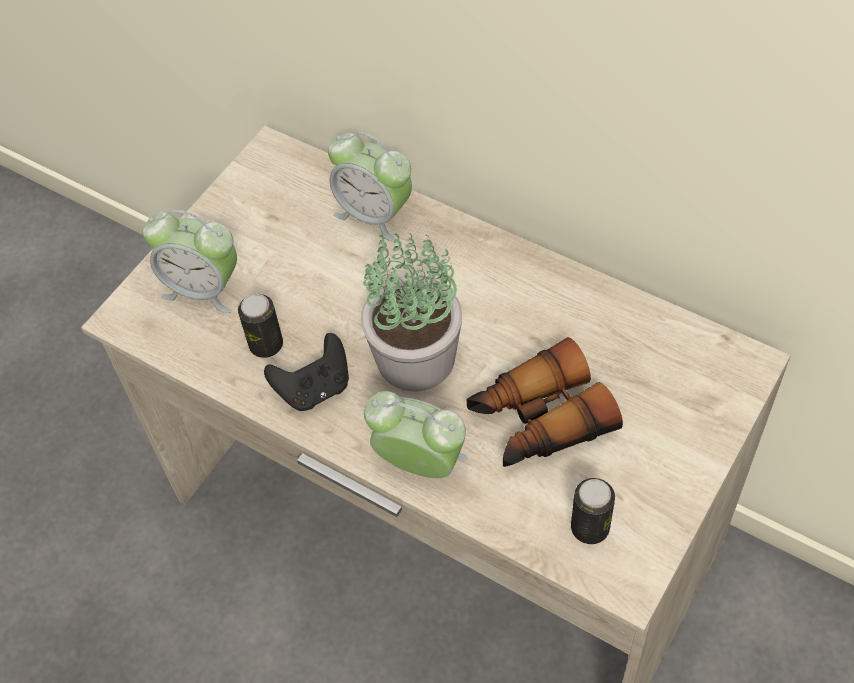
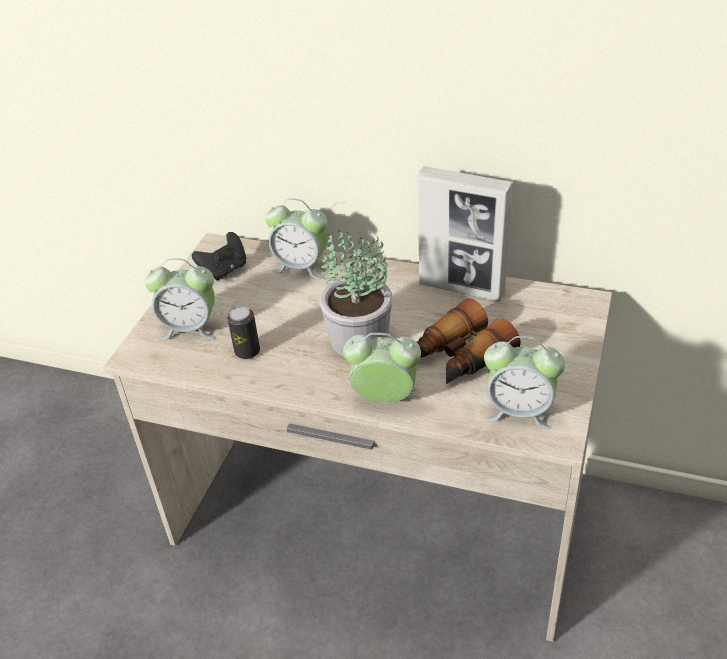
camera: 15 degrees left, 15 degrees down
black game controller [264,333,349,411] -> black game controller moved to [192,232,246,281]
can [571,478,615,544] -> alarm clock [484,336,565,429]
none -> picture frame [418,166,513,302]

